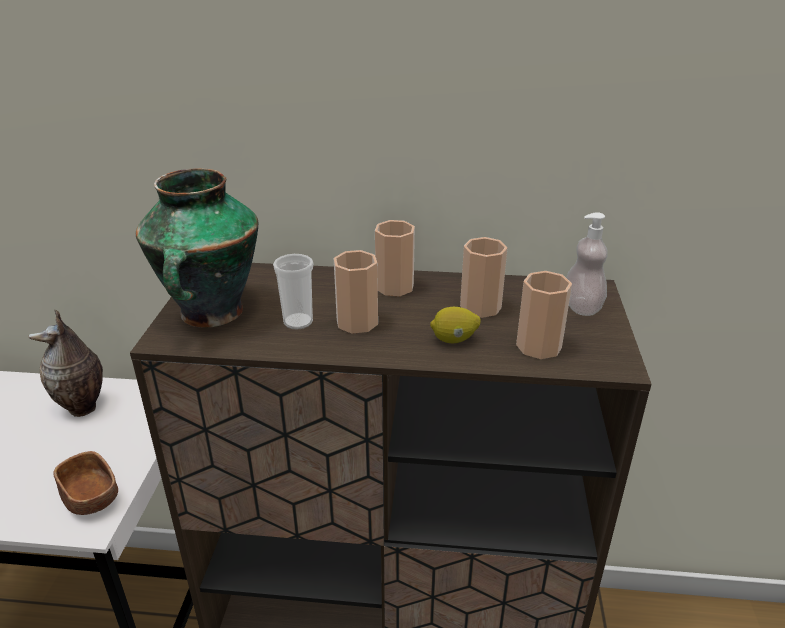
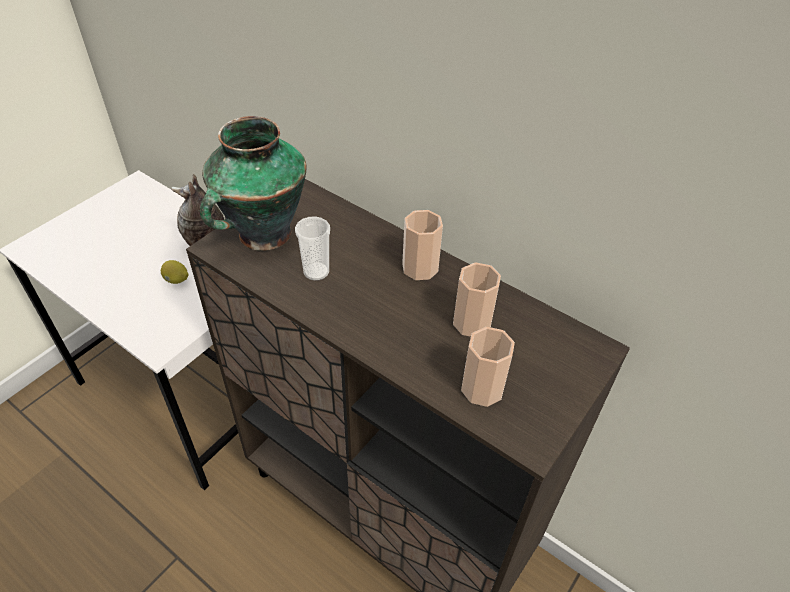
camera: 30 degrees right, 15 degrees up
brown bowl [53,451,118,515] -> none
cup [334,250,378,334] -> none
lemon [430,307,481,343] -> lemon moved to [161,260,189,284]
soap dispenser [566,212,608,316] -> none

